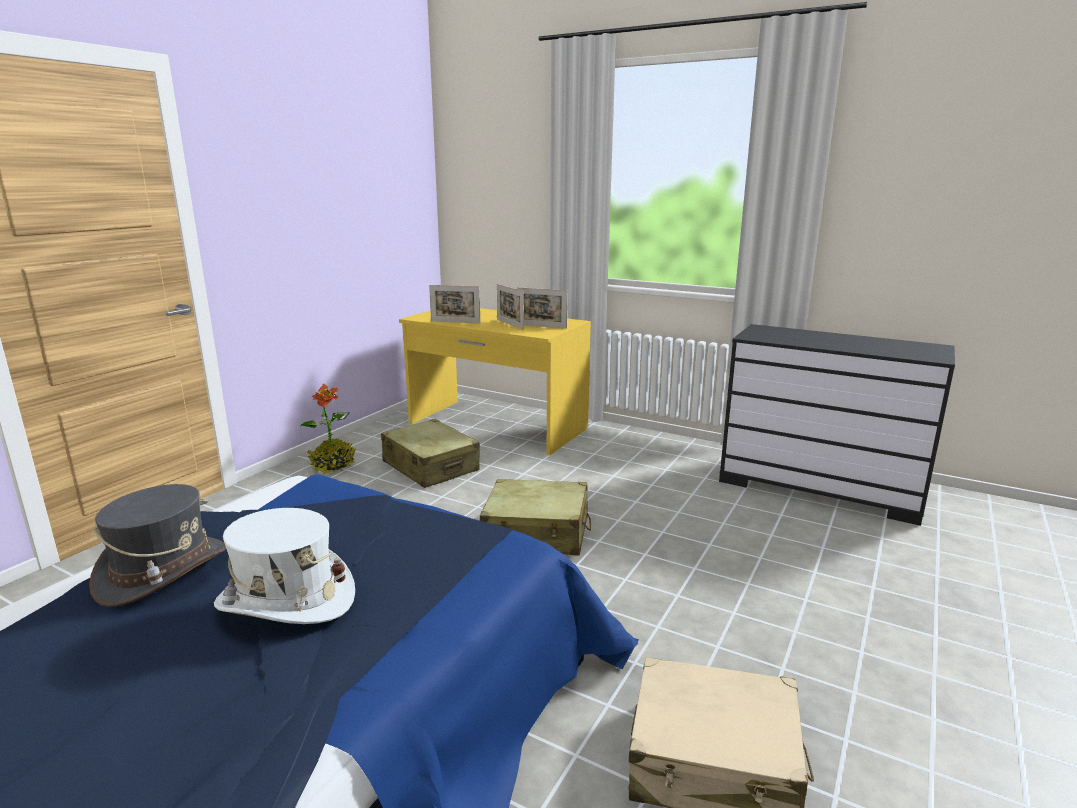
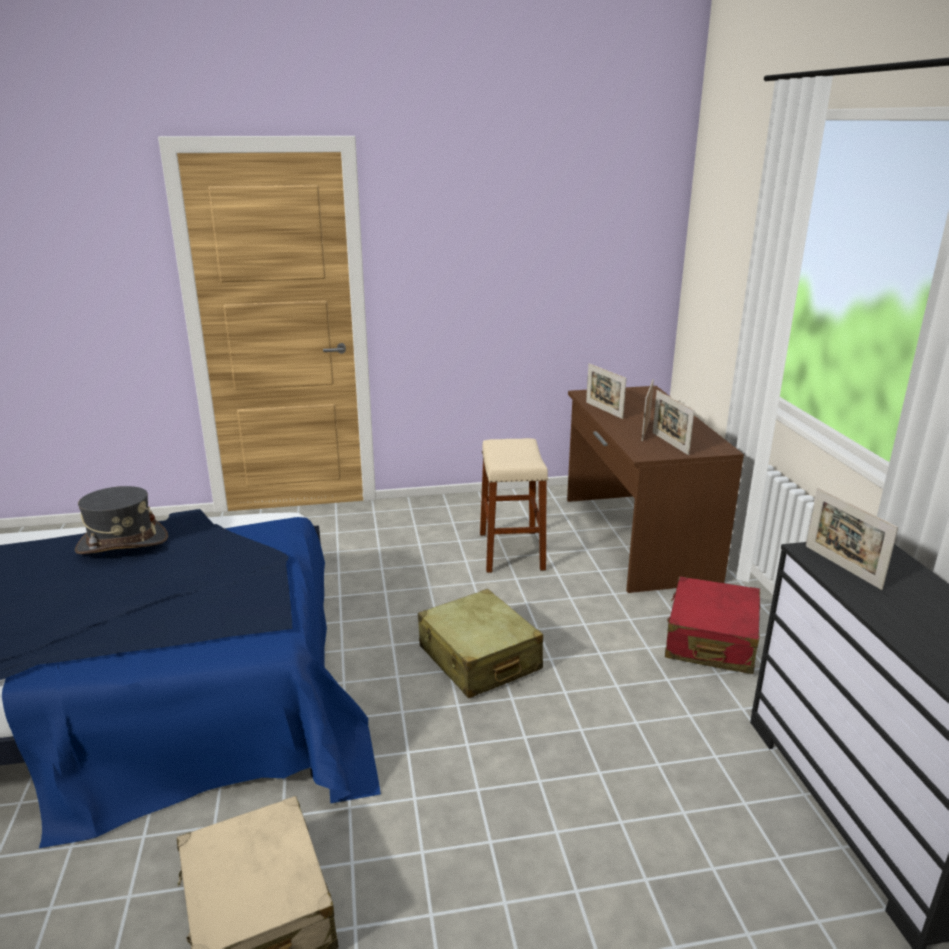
camera: 50 degrees right, 5 degrees up
white hat [214,508,355,624] -> none
potted plant [300,384,356,475] -> none
beige suitcase [381,419,480,488] -> beige stool [480,438,548,573]
yellow desk [399,308,591,455] -> brown desk [567,386,744,593]
none -> red suitcase [665,576,760,674]
none -> picture frame [806,488,898,590]

